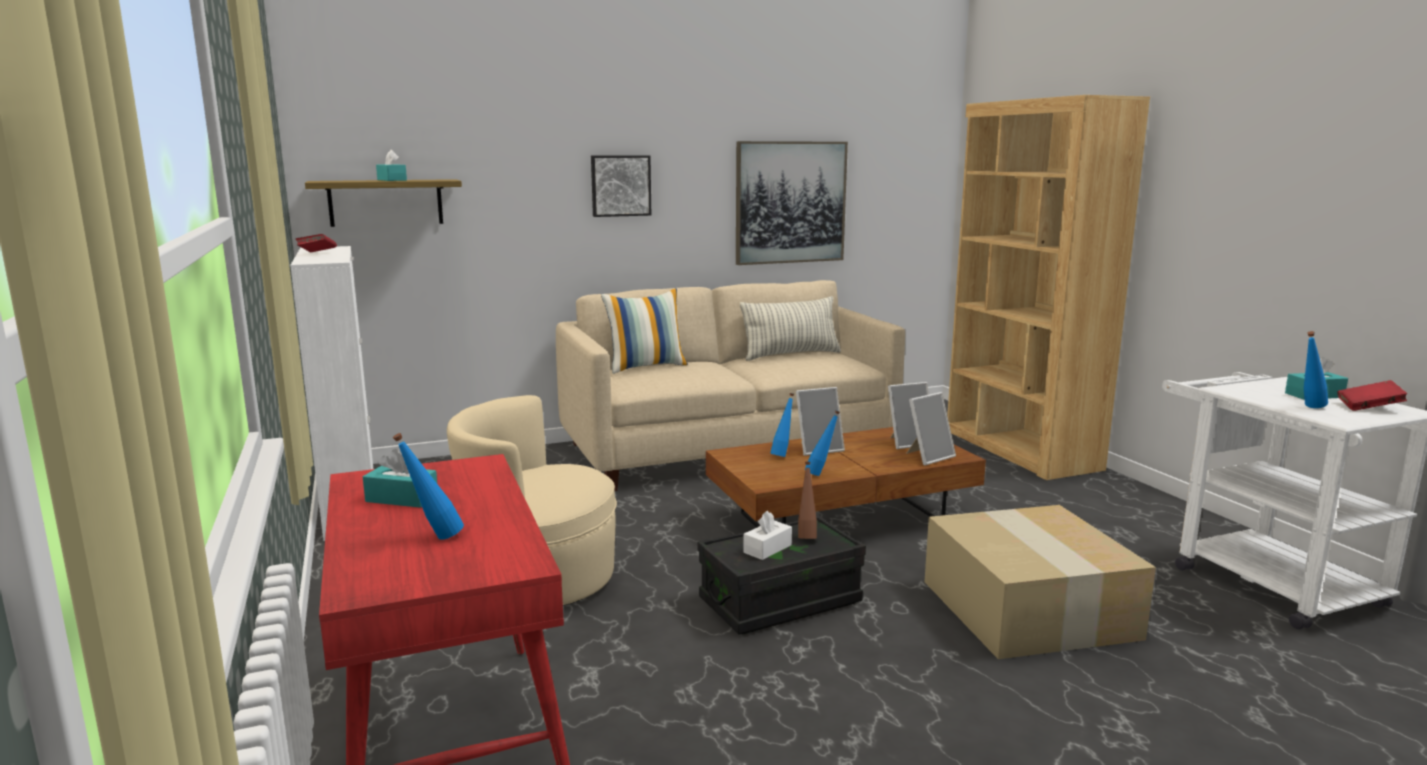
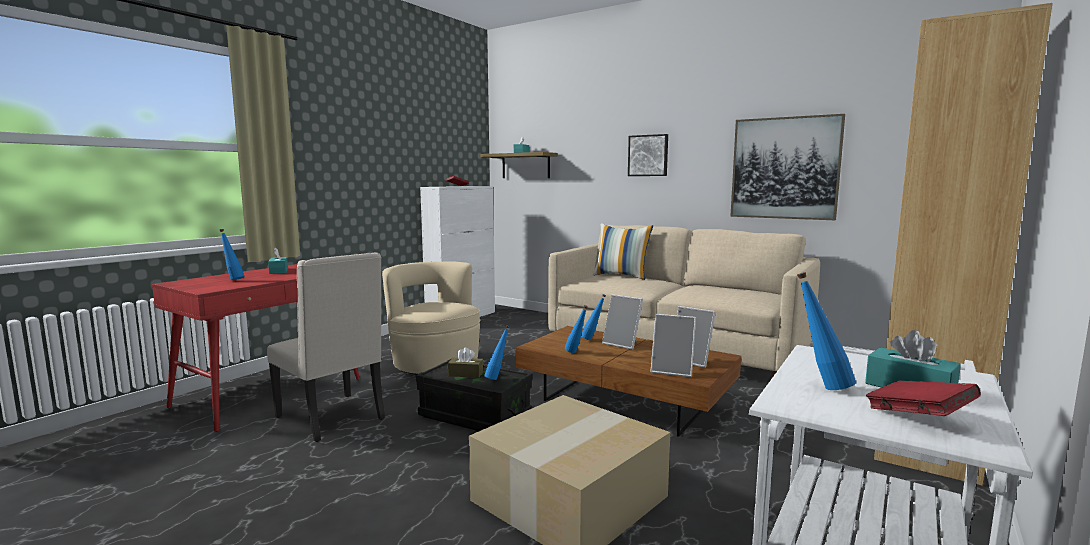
camera: 55 degrees right, 5 degrees down
pillow [740,296,841,361] -> none
white tissue box [743,511,792,560] -> brown tissue box [448,347,483,378]
brown bottle [798,462,817,539] -> blue bottle [484,325,510,380]
none -> beige chair [267,253,385,442]

